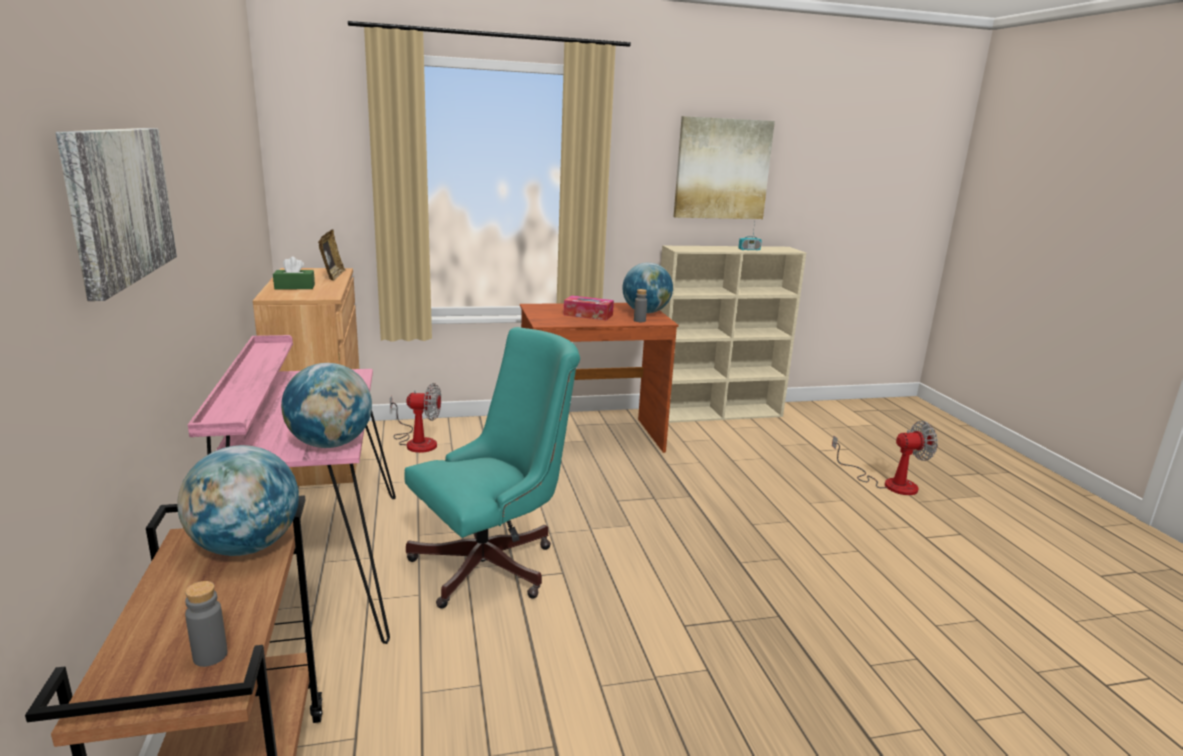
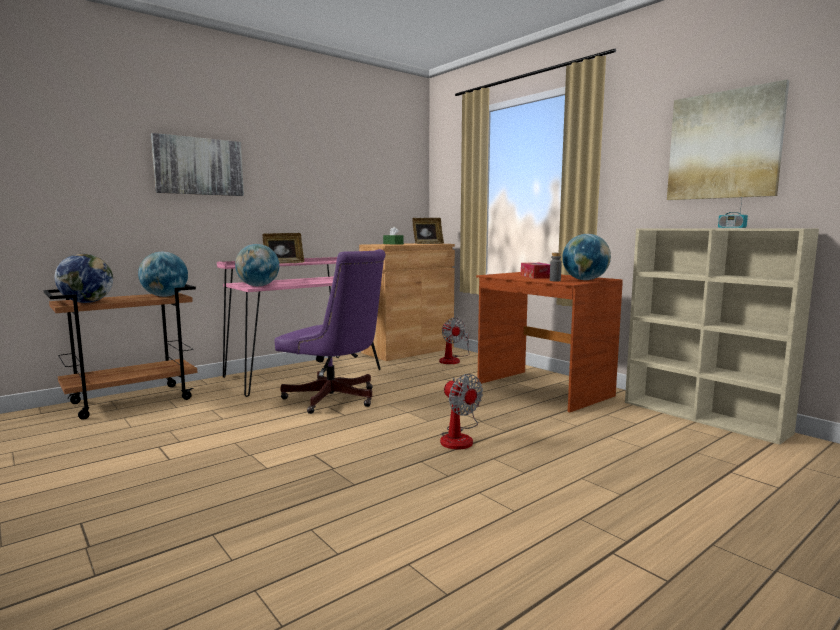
camera: 65 degrees right, 10 degrees down
grey bottle [185,581,227,667] -> globe [55,254,113,303]
turquoise office chair [404,327,580,609] -> purple office chair [274,249,386,414]
fan [832,421,938,495] -> fan moved to [440,374,483,450]
none -> picture frame [263,233,305,263]

